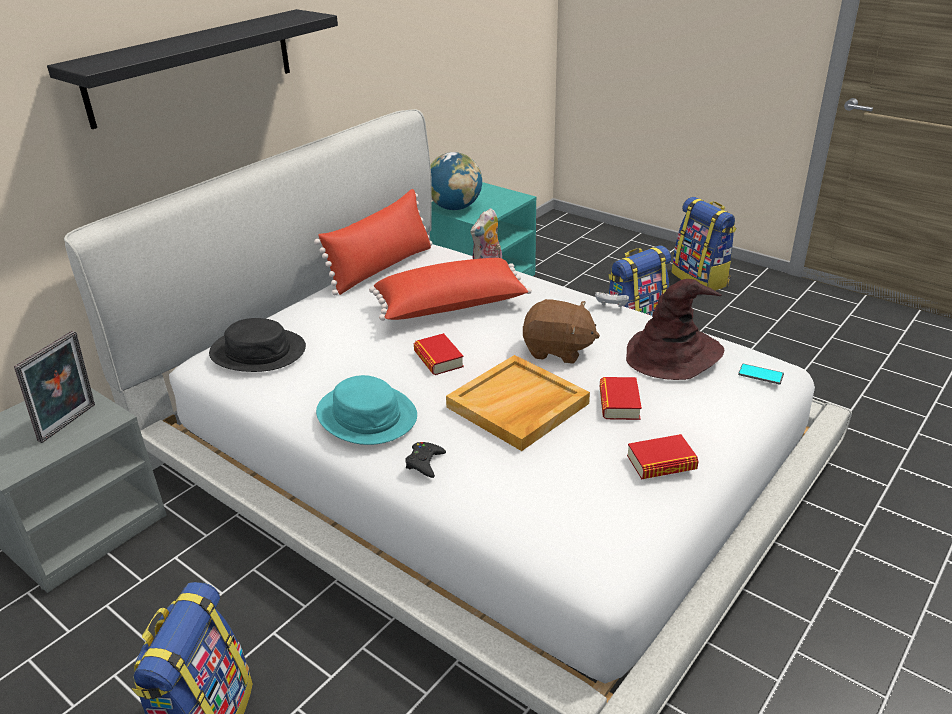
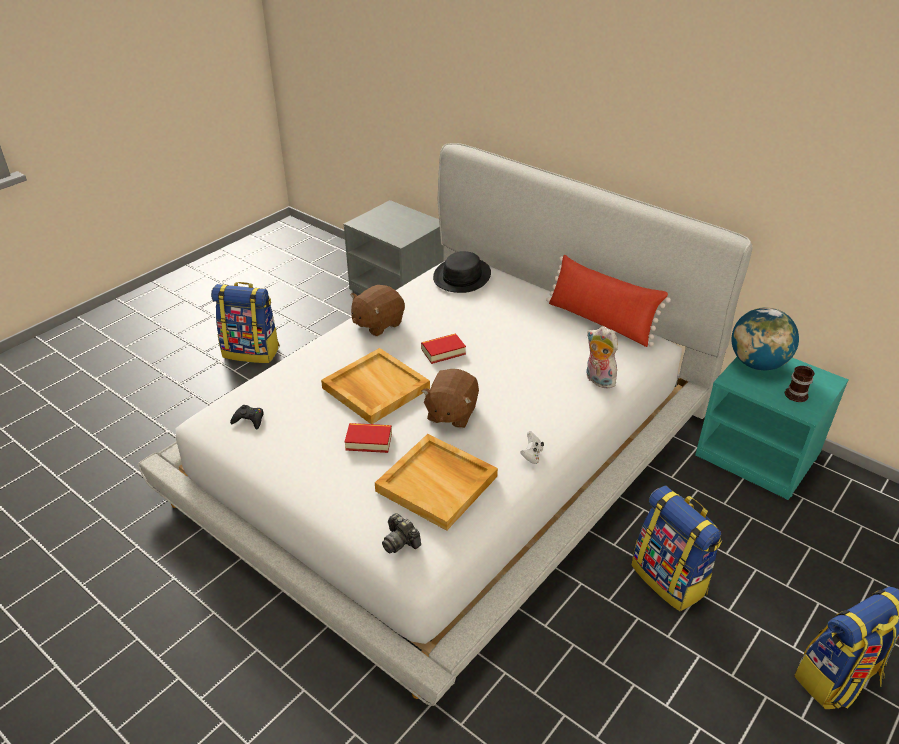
camera: 90 degrees right, 5 degrees up
picture frame [14,331,95,443] -> none
black shelf [47,9,338,129] -> none
turquoise hat [316,375,417,445] -> brown plush toy [351,285,405,336]
red pillow [369,258,532,321] -> none
black game controller [405,442,446,478] -> black game controller moved to [230,405,263,430]
brown hat [626,279,724,380] -> beige tray [375,434,498,531]
book [627,434,699,479] -> none
phone [738,364,784,385] -> camera [382,513,421,554]
none -> mug [785,366,815,402]

